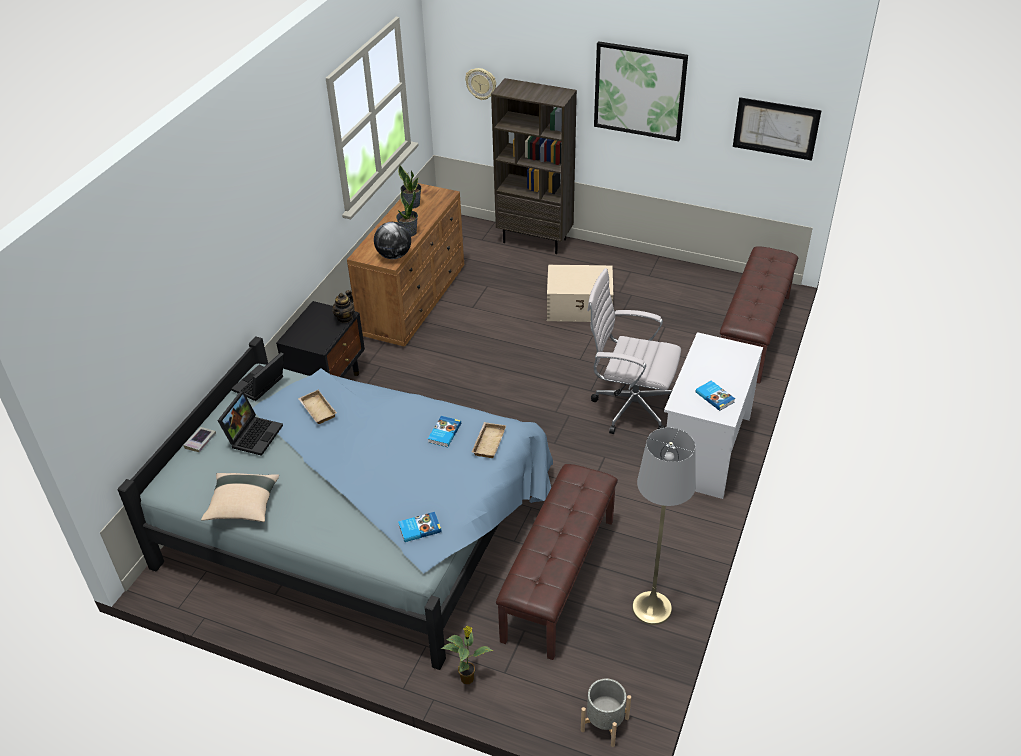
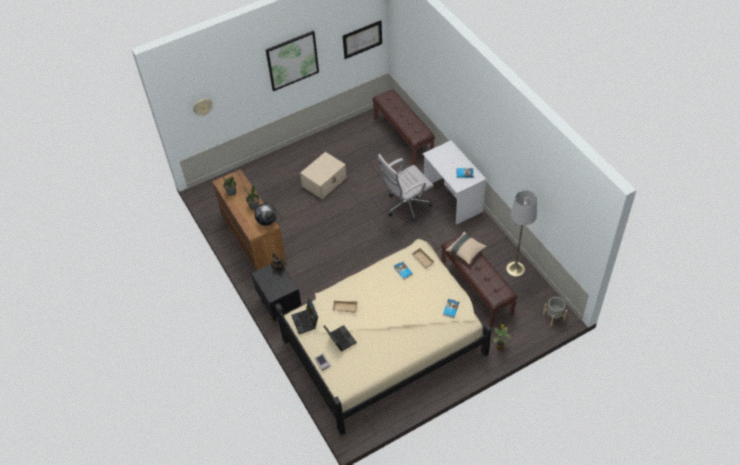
camera: 50 degrees left, 10 degrees up
blue bed [118,336,553,670] -> beige bed [275,239,492,435]
beige pillow [201,473,279,522] -> beige pillow moved to [445,231,487,265]
brown bookcase [491,78,577,254] -> none

